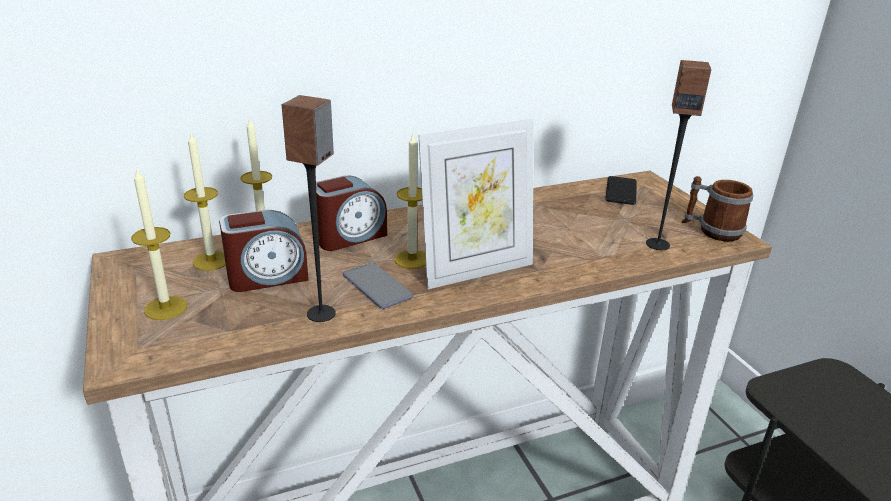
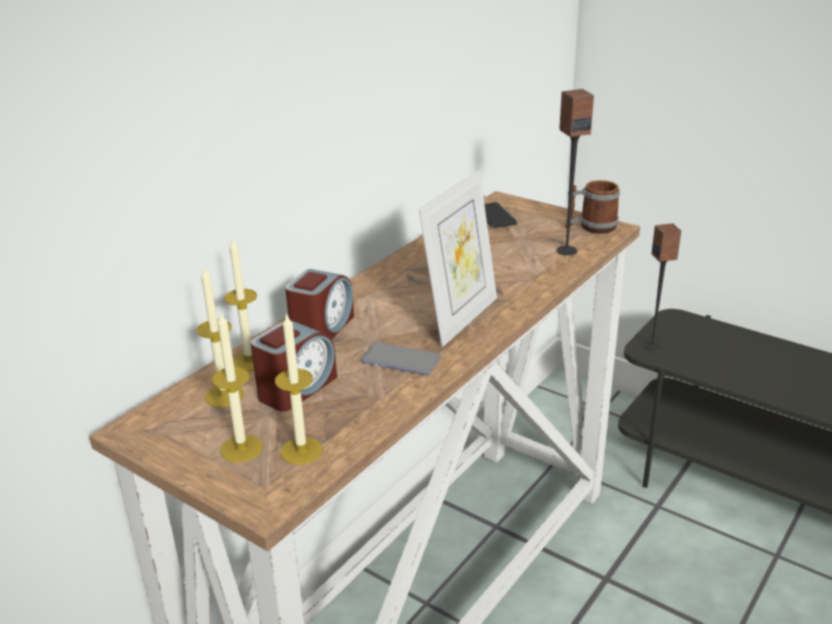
camera: 30 degrees left, 0 degrees up
speaker [282,95,336,322] -> speaker moved to [644,223,681,351]
candle [394,134,426,269] -> candle moved to [275,313,323,465]

